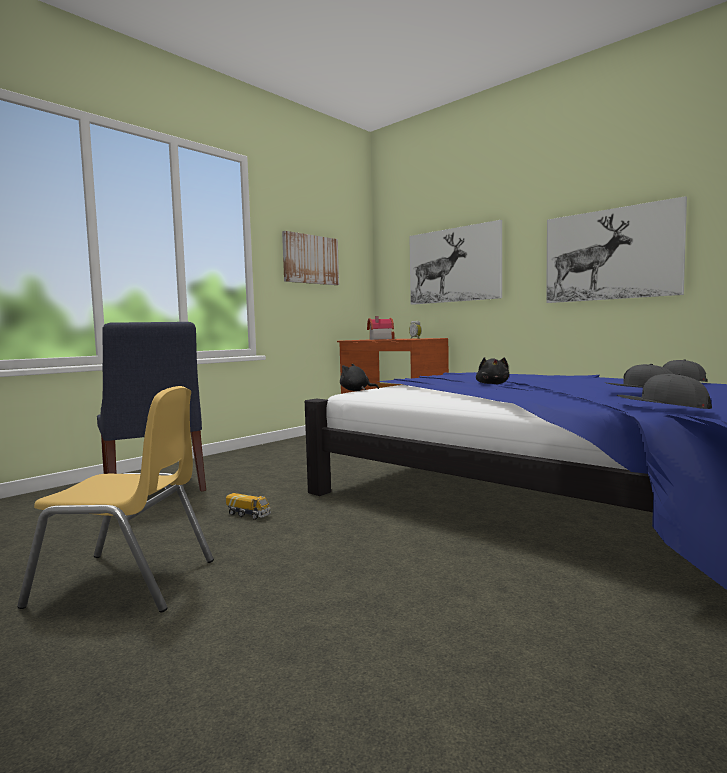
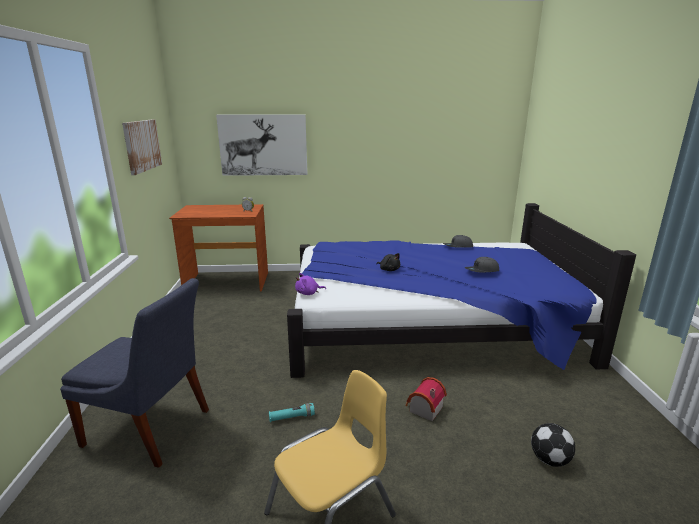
camera: 45 degrees left, 15 degrees up
toy truck [226,493,271,520] -> turquoise flashlight [269,403,315,422]
black plush toy [340,364,379,391] -> purple plush toy [295,273,326,295]
toy house [367,316,395,340] -> toy house moved to [405,377,447,421]
picture [546,196,687,303] -> none
grey cap [617,373,712,409] -> none
none -> football [531,423,575,467]

